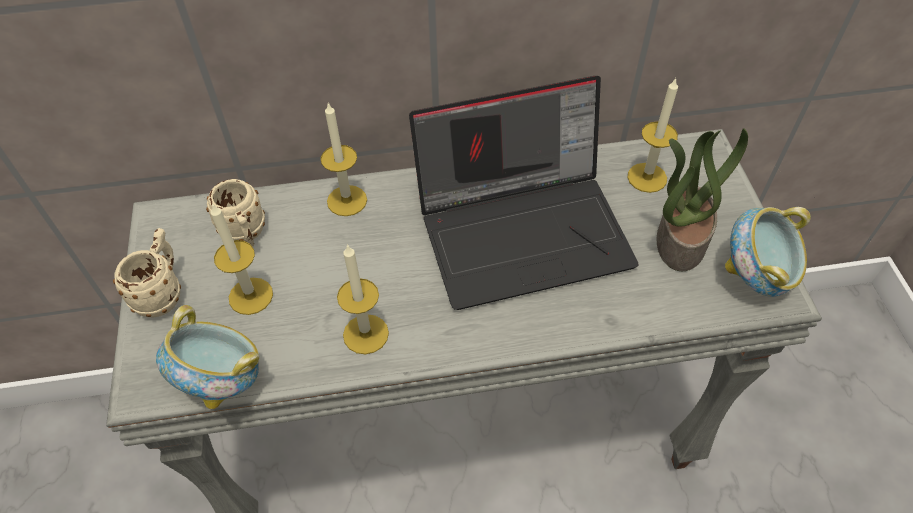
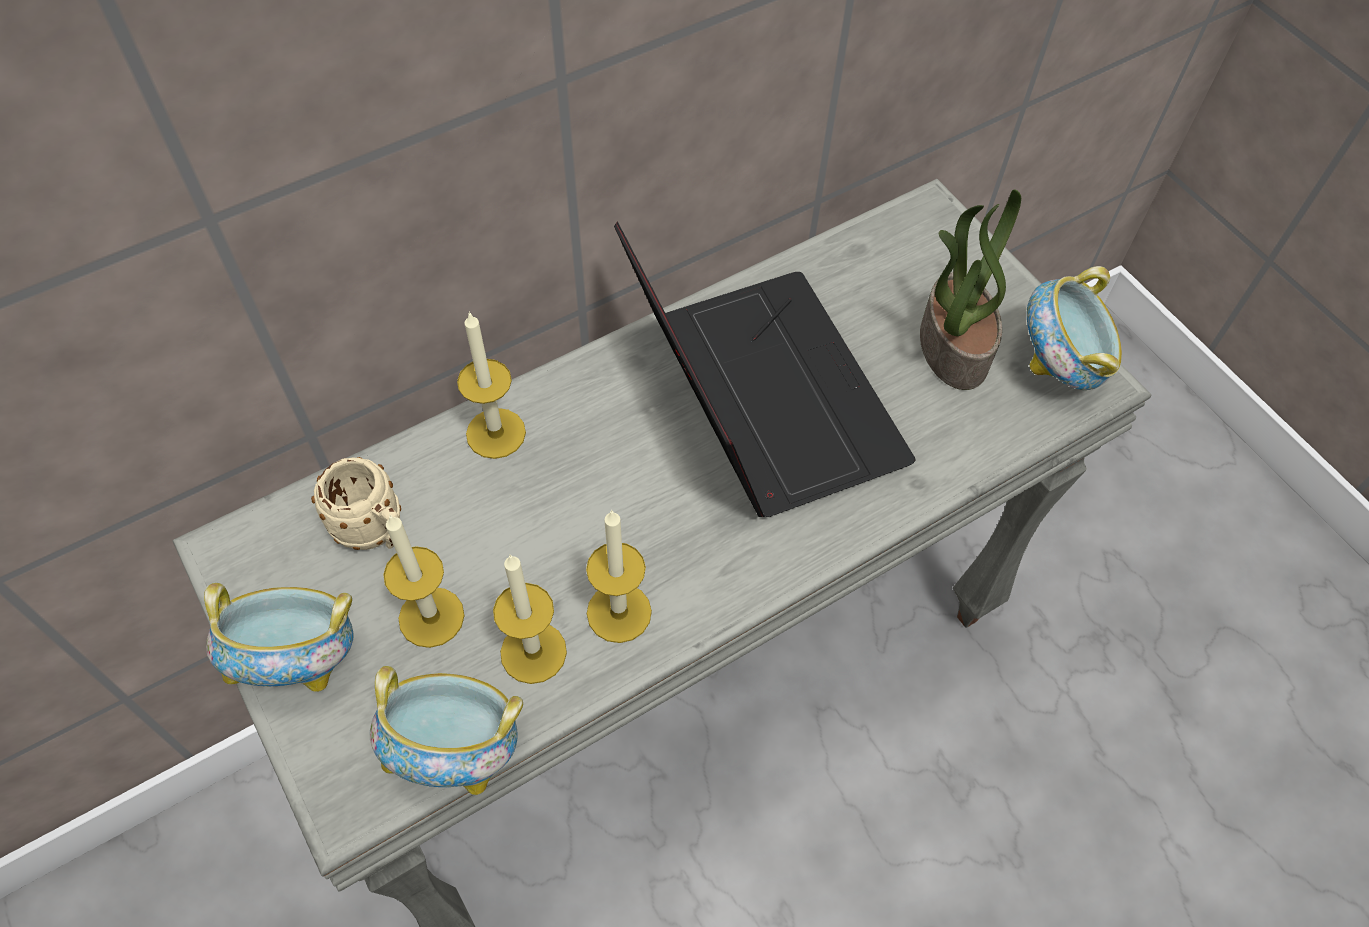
camera: 25 degrees left, 5 degrees up
beige mug [113,228,181,317] -> bowl [204,583,354,692]
laptop [409,76,638,310] -> laptop turned 75 degrees counterclockwise [614,221,916,517]
candle [627,78,678,193] -> candle moved to [493,555,567,684]

